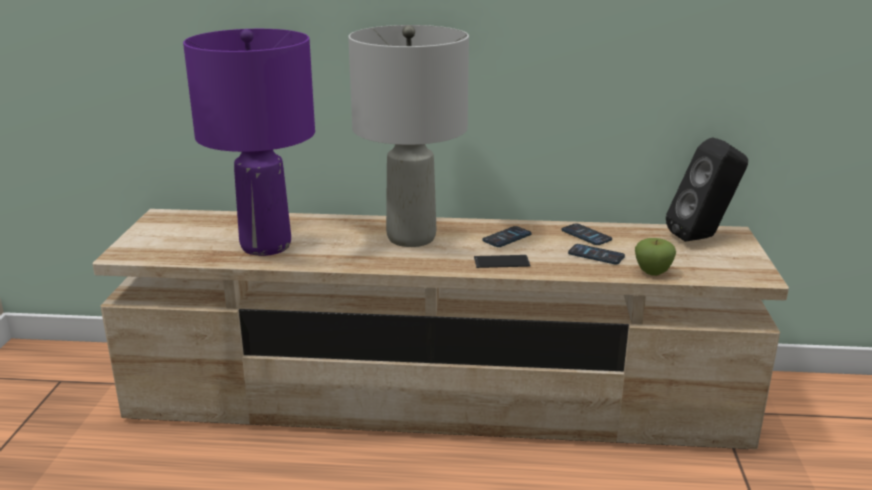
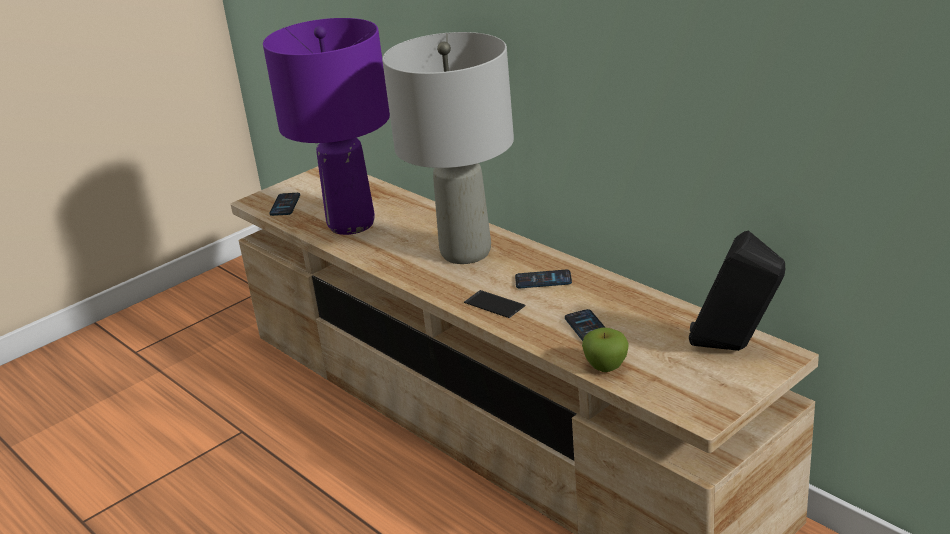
camera: 45 degrees right, 5 degrees up
phone [562,223,612,245] -> phone moved to [269,193,300,216]

